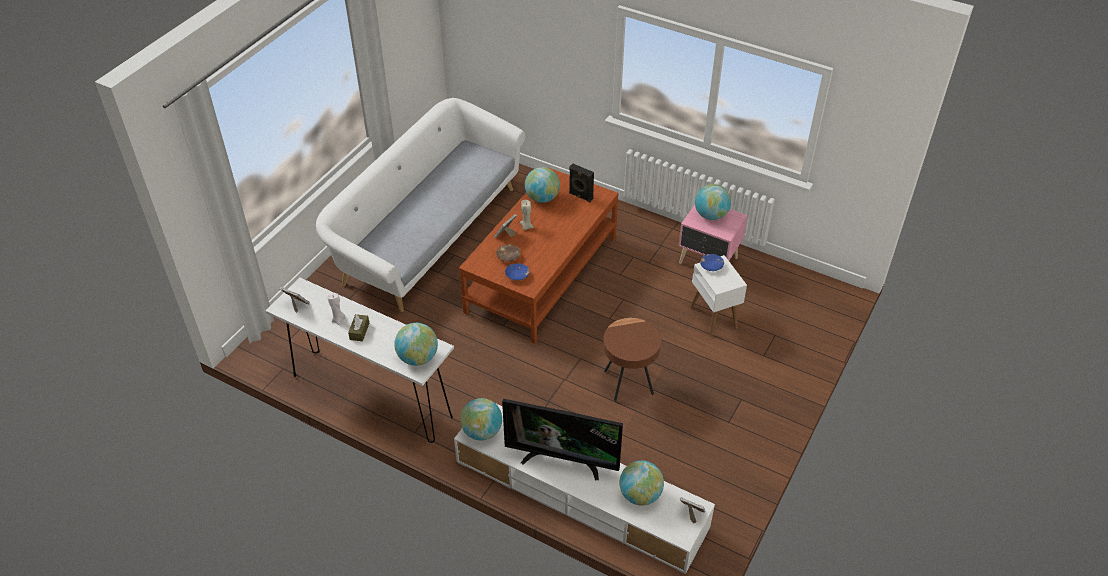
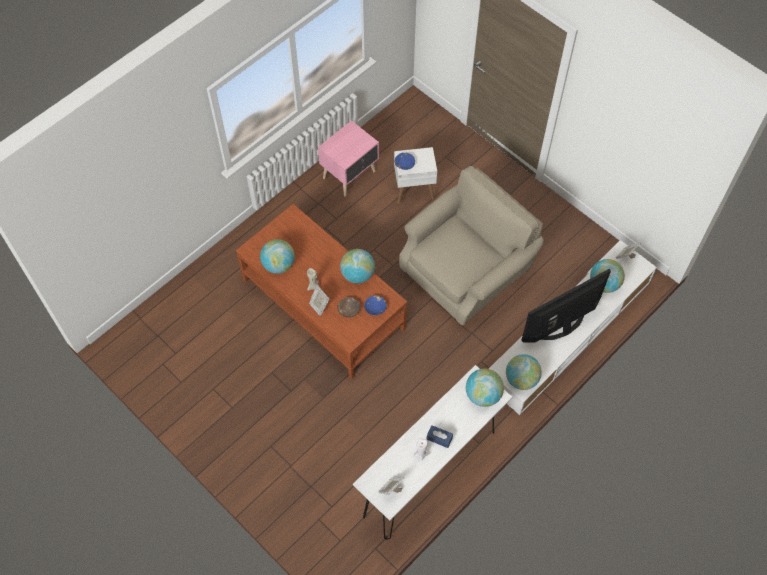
camera: 75 degrees left, 15 degrees up
white sofa [316,98,525,312] -> none
brown tissue box [348,314,369,341] -> blue tissue box [426,425,453,448]
television [502,399,623,480] -> television turned 150 degrees counterclockwise [522,269,611,342]
black speaker [569,164,594,202] -> none
brown side table [603,318,661,402] -> beige armchair [399,166,544,325]
globe [695,184,731,220] -> globe moved to [340,249,375,283]

